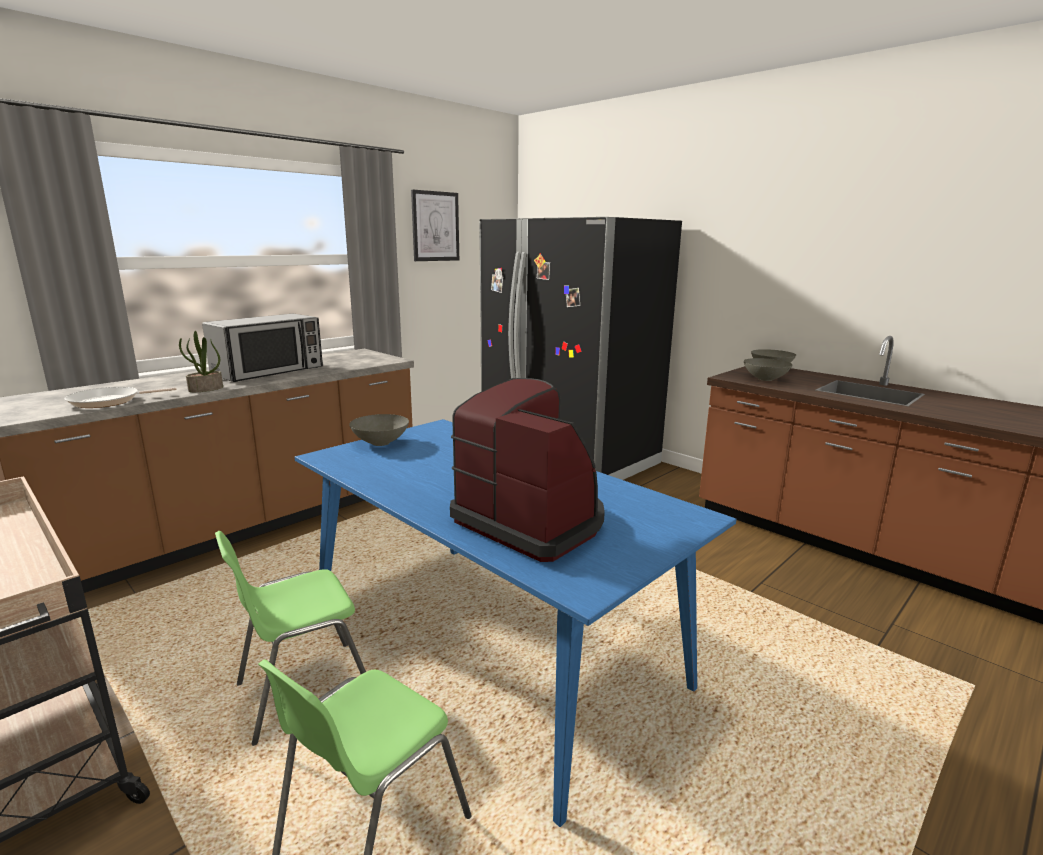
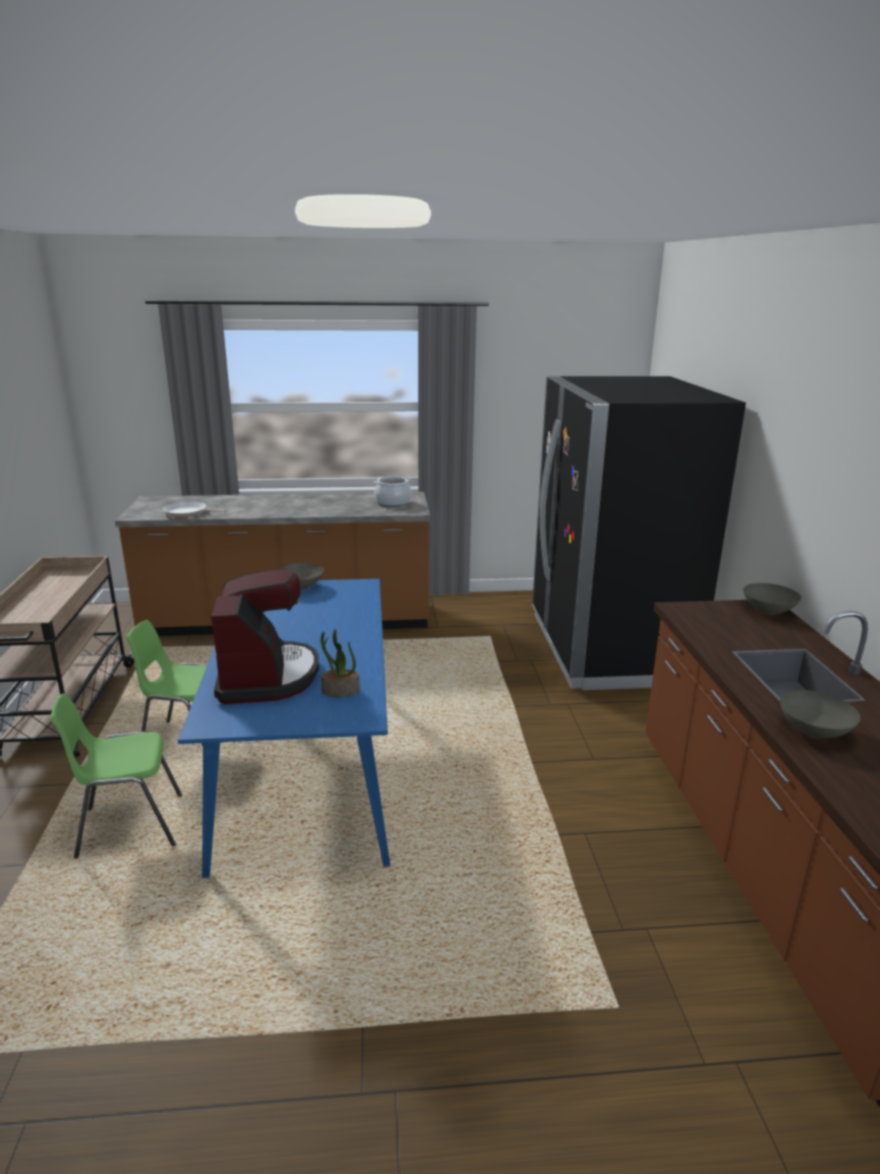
camera: 40 degrees right, 5 degrees up
potted plant [179,331,223,392] -> potted plant moved to [321,629,360,697]
microwave [202,314,323,382] -> none
picture [411,189,459,261] -> none
grey bowl [744,358,793,381] -> grey bowl moved to [780,690,860,738]
none -> cooking pot [374,476,412,507]

